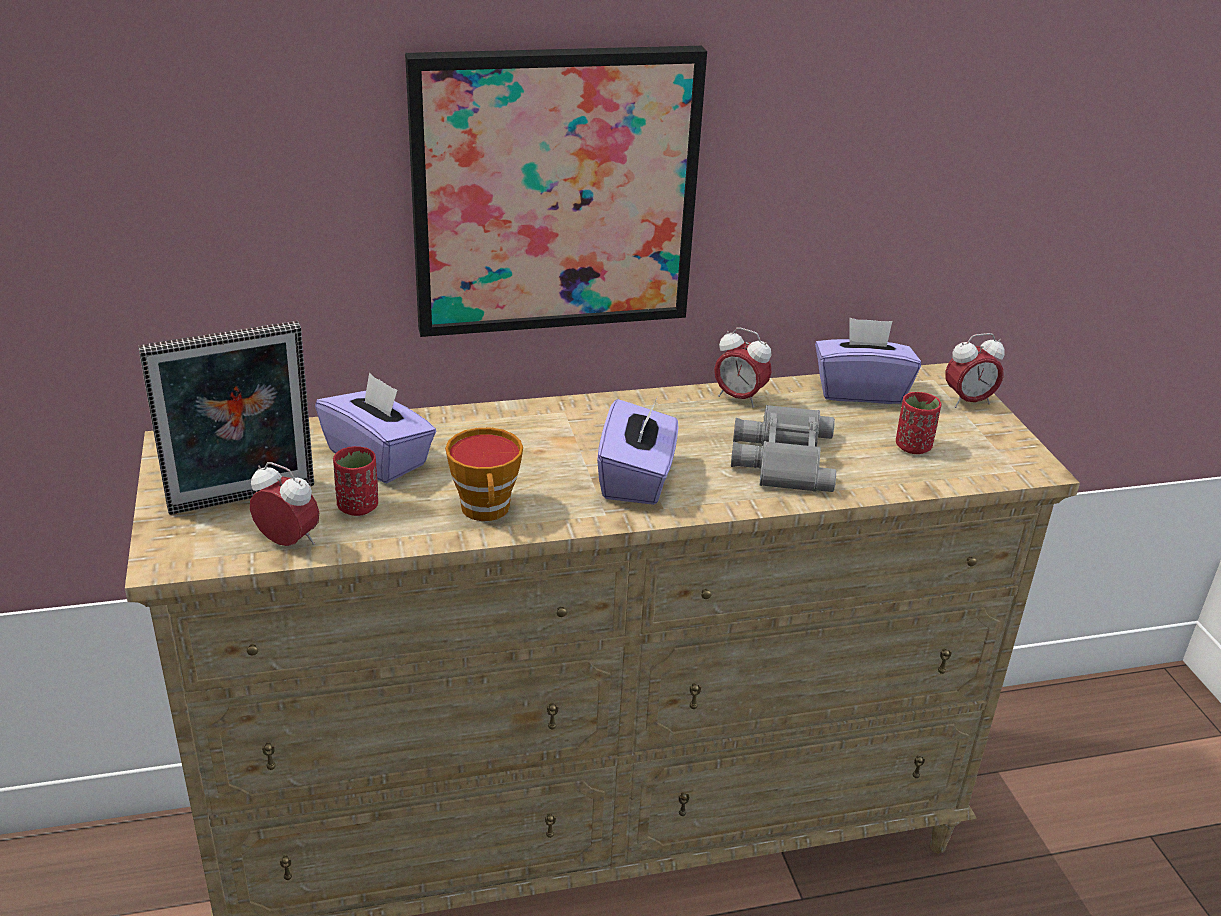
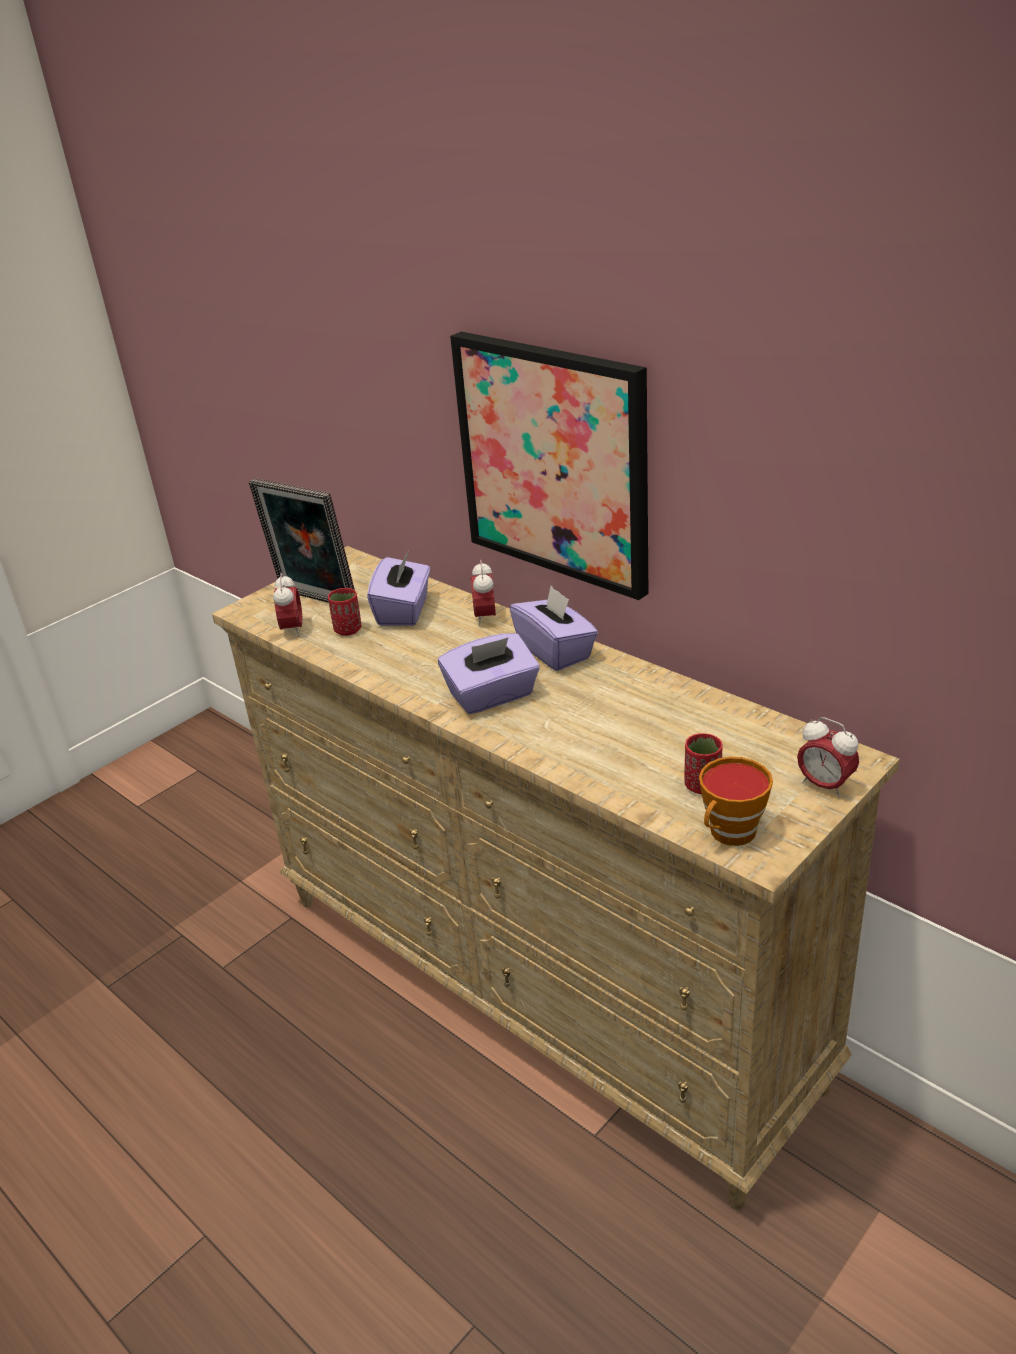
camera: 60 degrees right, 0 degrees up
cup [445,427,523,521] -> cup moved to [699,756,773,846]
alarm clock [714,328,772,408] -> alarm clock moved to [471,560,496,627]
grey binoculars [731,405,836,492] -> none
purple tissue box [815,318,921,404] -> purple tissue box moved to [510,586,598,671]

